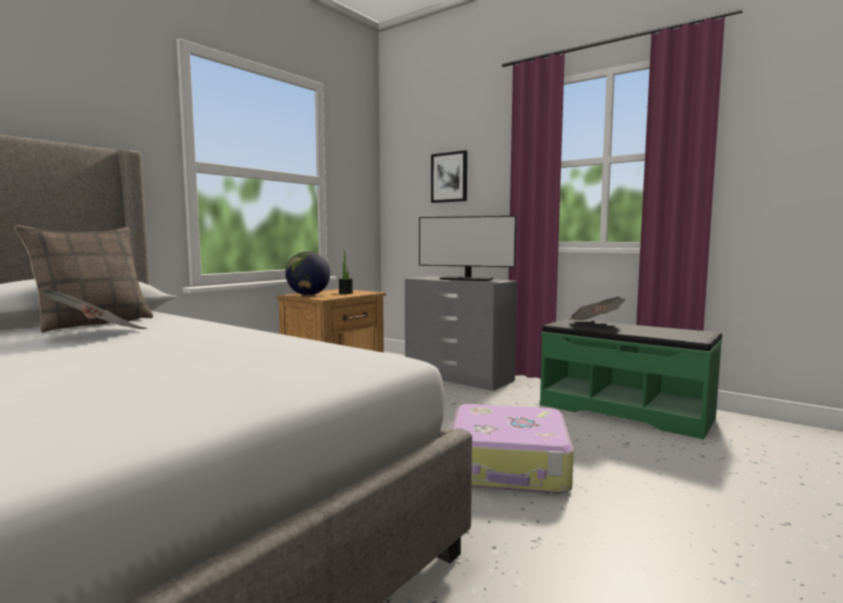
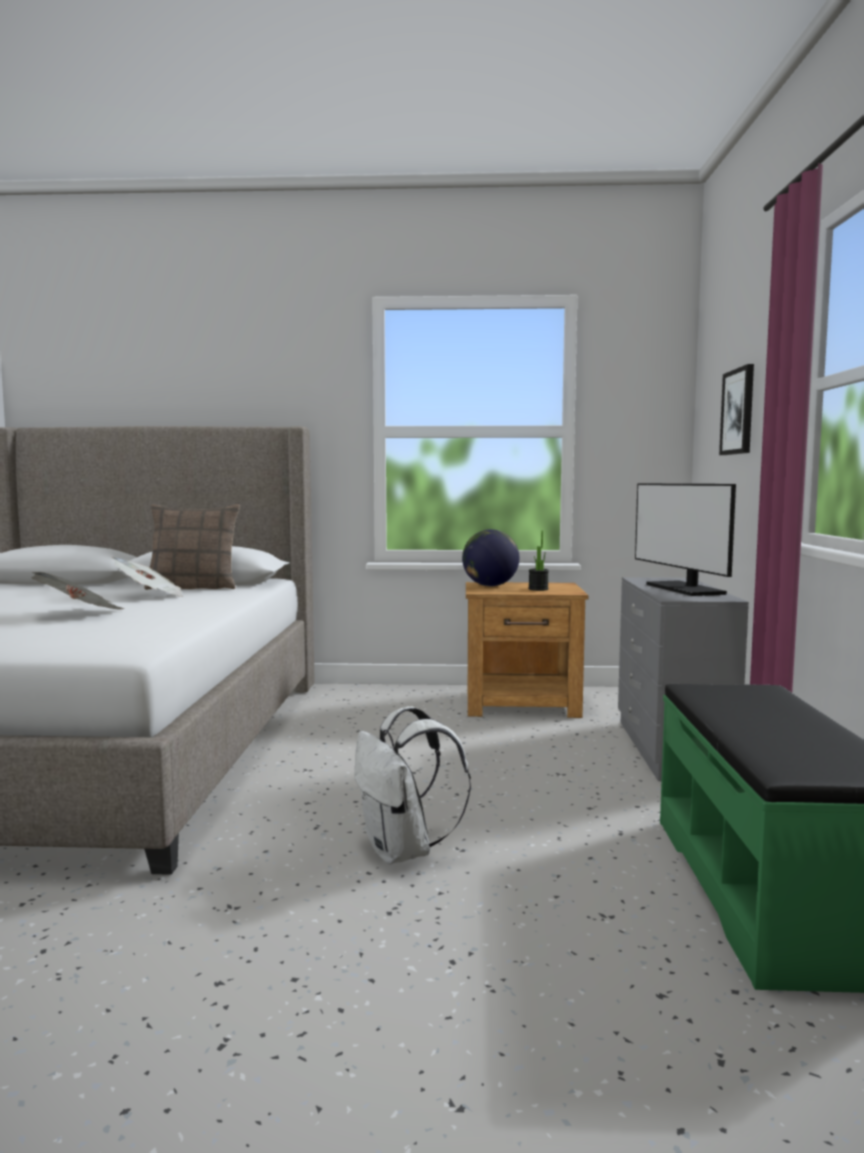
camera: 55 degrees right, 0 degrees up
suitcase [451,404,574,494] -> white backpack [354,706,471,864]
newspaper [569,297,625,320] -> newspaper moved to [31,572,124,609]

